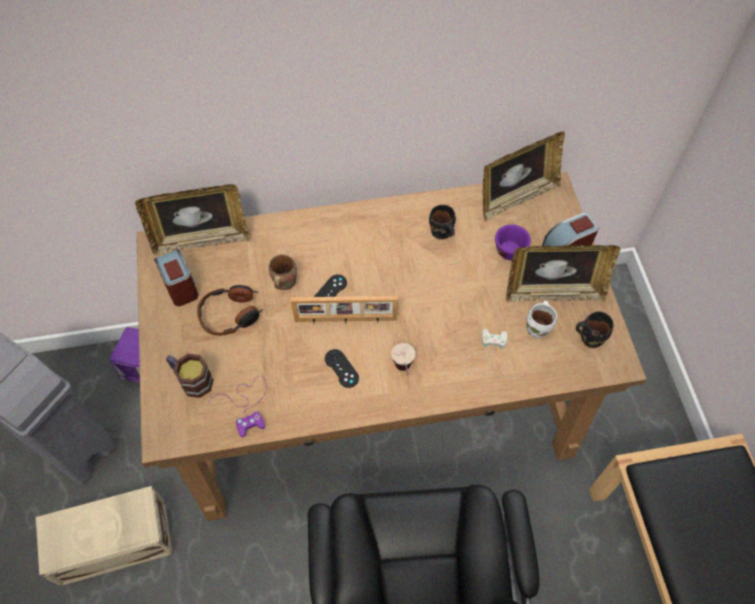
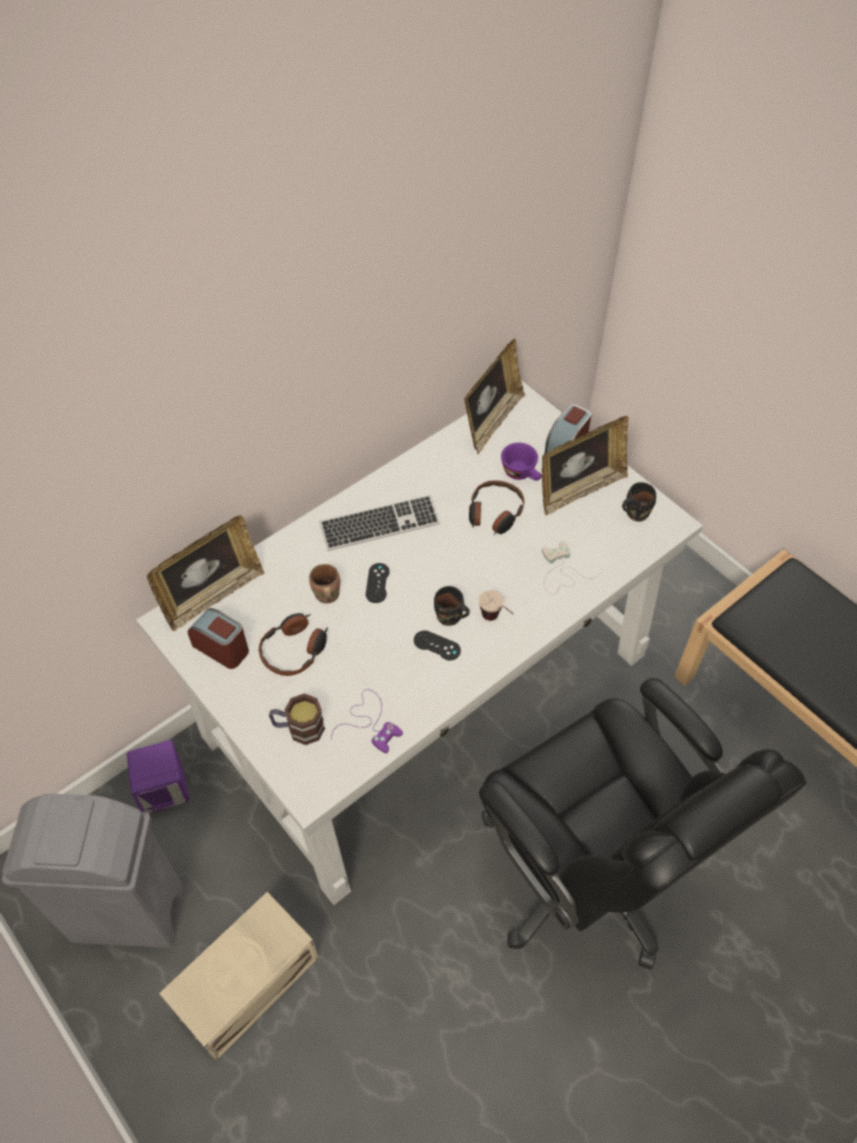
camera: 30 degrees left, 5 degrees down
brown desk [136,172,647,521] -> white desk [136,380,703,905]
picture frame [291,296,398,323] -> none
black mug [429,205,456,239] -> black mug moved to [434,586,470,626]
white mug [527,301,557,338] -> none
none -> keyboard [320,495,440,551]
none -> headphones [469,480,524,535]

